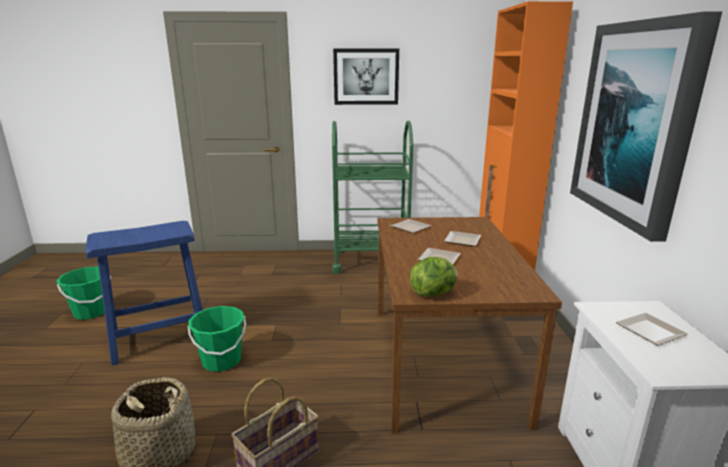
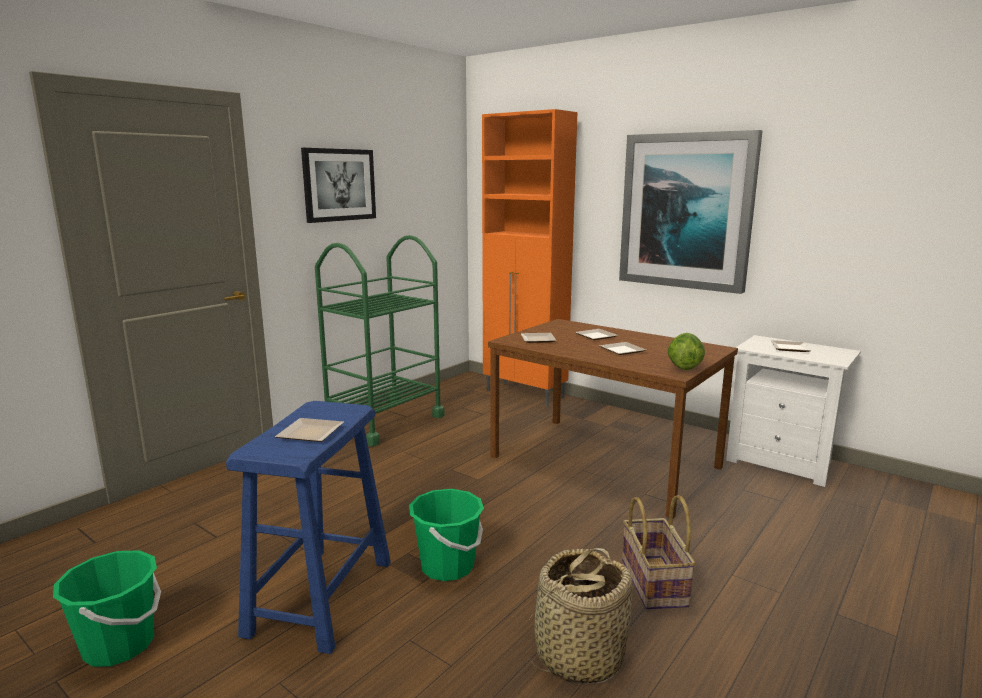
camera: 50 degrees left, 5 degrees down
none -> plate [275,418,344,442]

